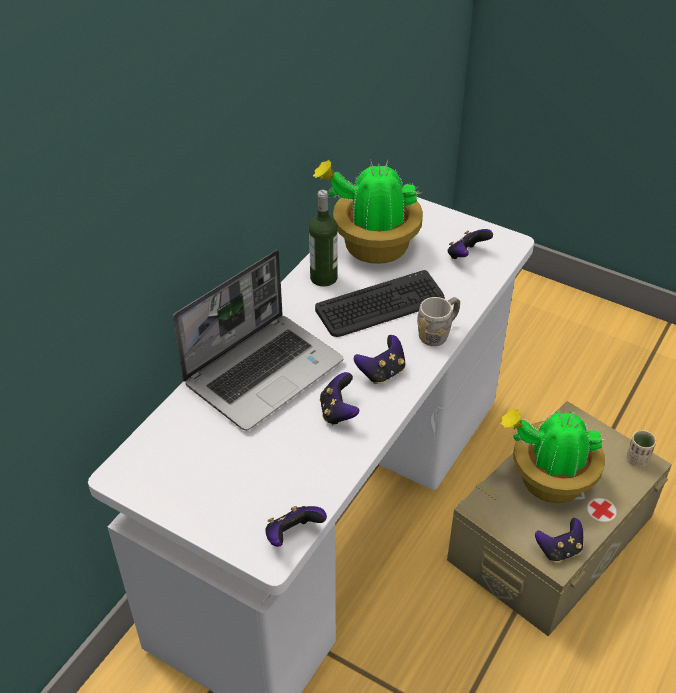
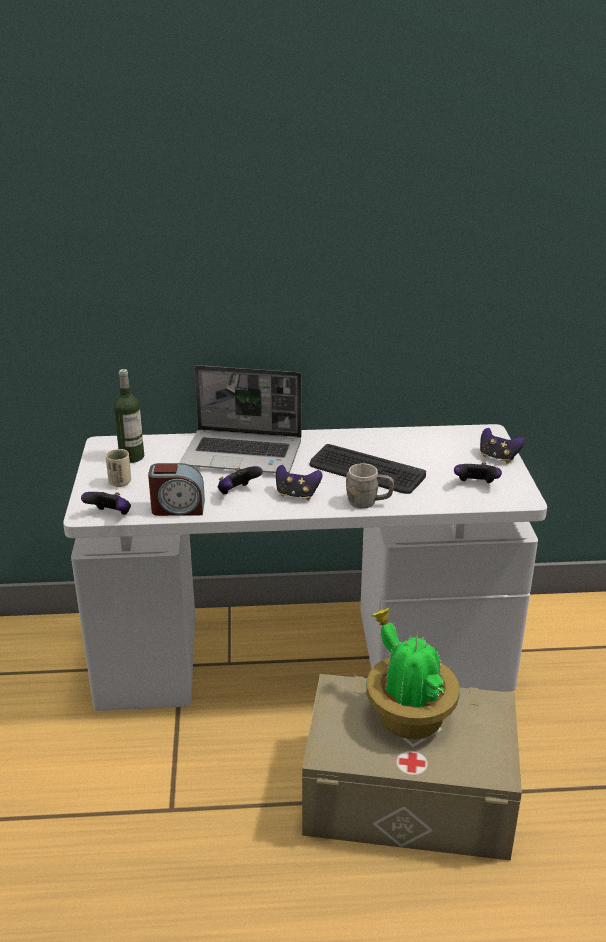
camera: 55 degrees right, 15 degrees down
bottle [309,190,338,287] -> bottle moved to [114,369,144,463]
potted plant [313,159,423,264] -> none
game controller [535,518,583,562] -> game controller moved to [480,428,525,463]
beige cup [626,430,656,467] -> beige cup moved to [106,449,131,487]
none -> alarm clock [148,463,205,516]

